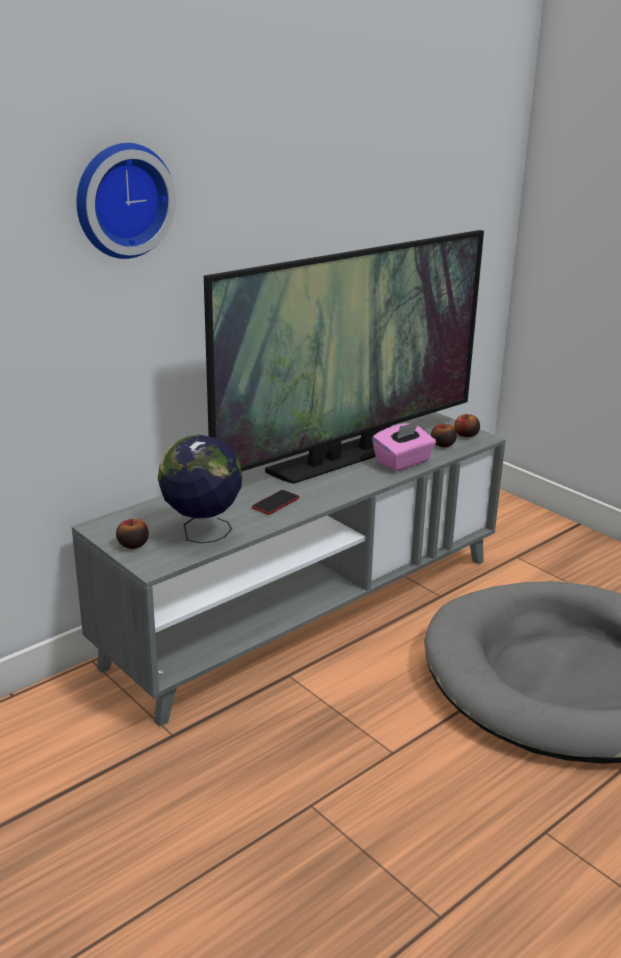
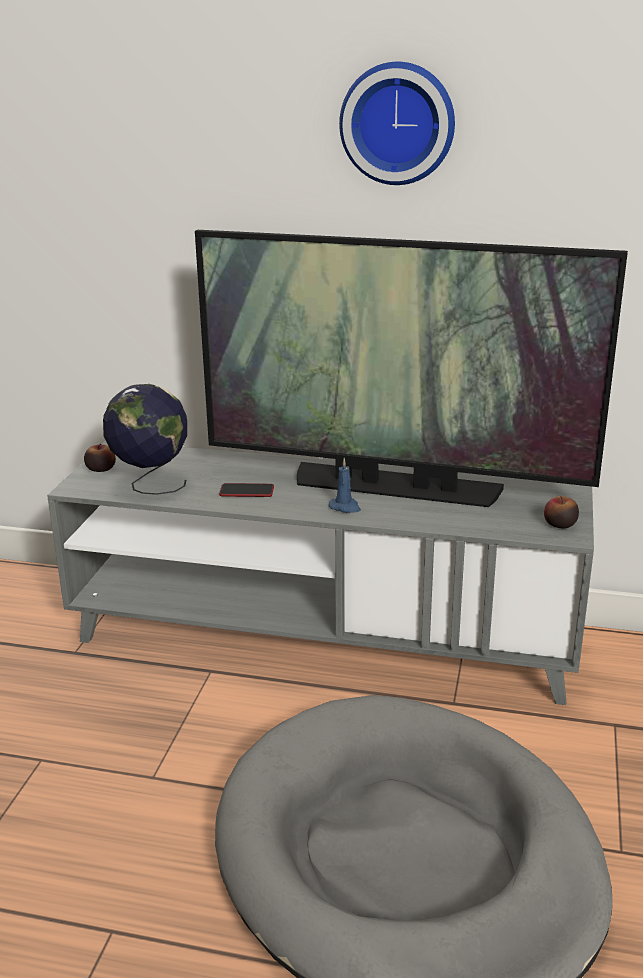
camera: 55 degrees right, 0 degrees up
wall clock [76,143,176,259] -> wall clock moved to [339,62,455,185]
pink tissue box [372,421,436,472] -> none
apple [431,423,457,447] -> none
none -> blue candle [329,458,361,513]

